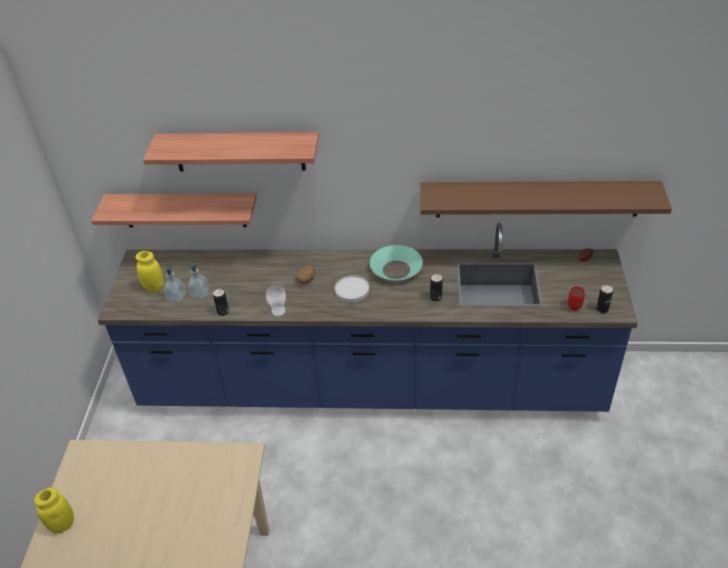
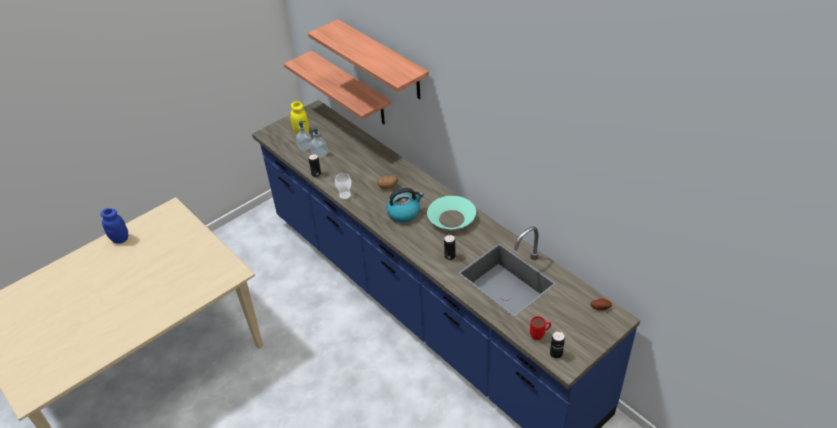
camera: 45 degrees right, 0 degrees up
yellow jar [34,487,74,533] -> blue jar [100,208,128,244]
white plate [335,275,369,303] -> kettle [386,188,424,222]
brown shelf [421,181,672,217] -> none

